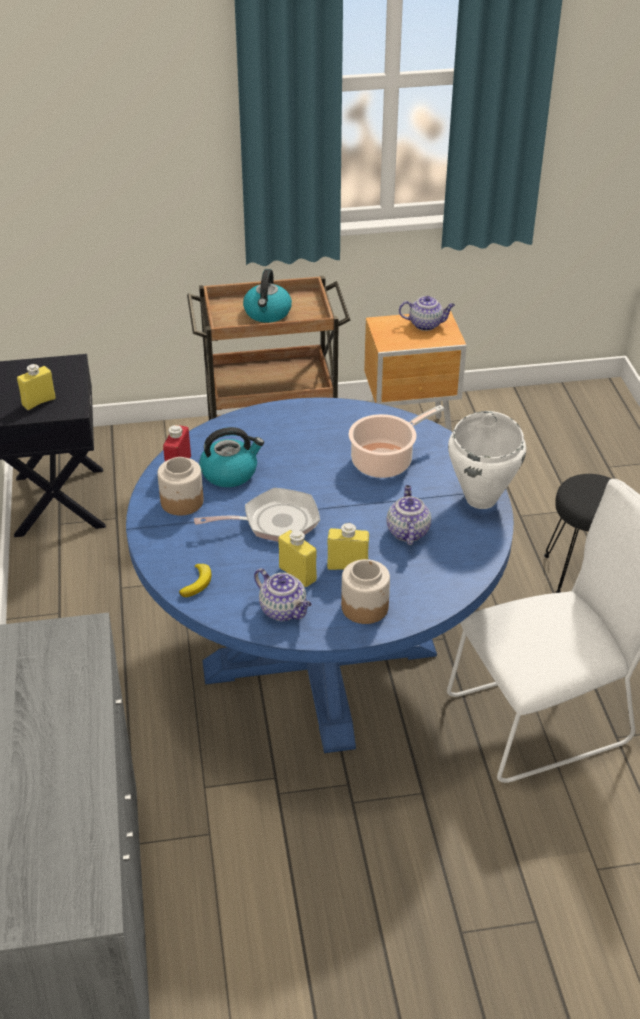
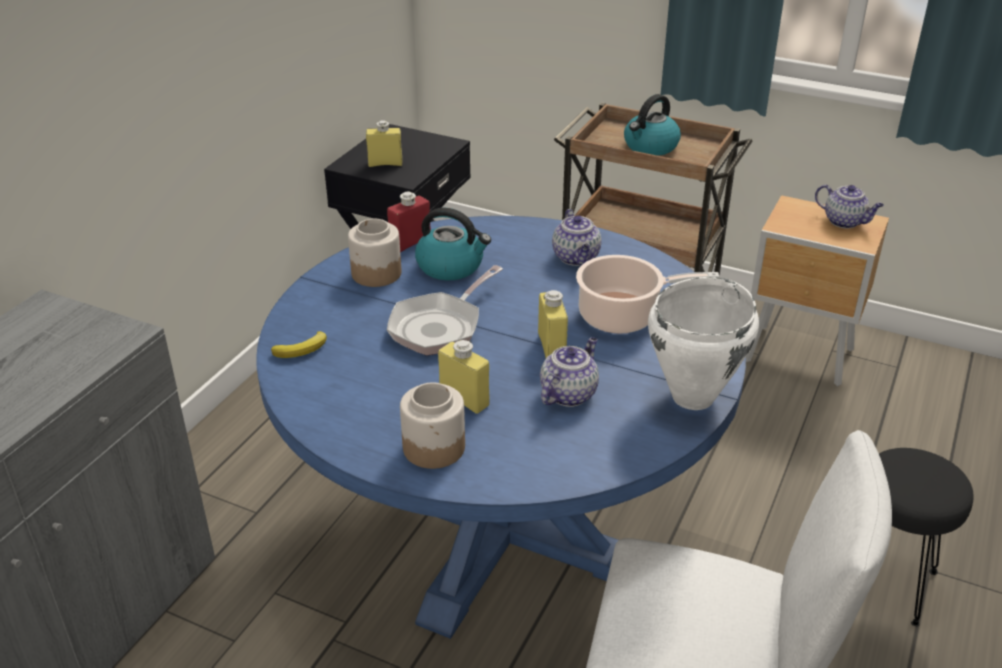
camera: 35 degrees right, 5 degrees down
frying pan [194,488,320,542] -> frying pan turned 105 degrees clockwise [387,265,503,356]
teapot [254,568,312,621] -> teapot moved to [552,209,602,266]
yellow bottle [278,530,317,587] -> yellow bottle moved to [538,290,568,358]

